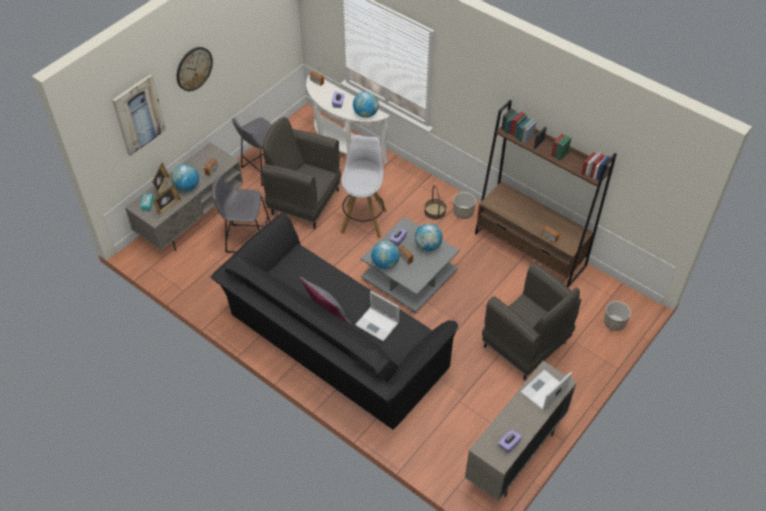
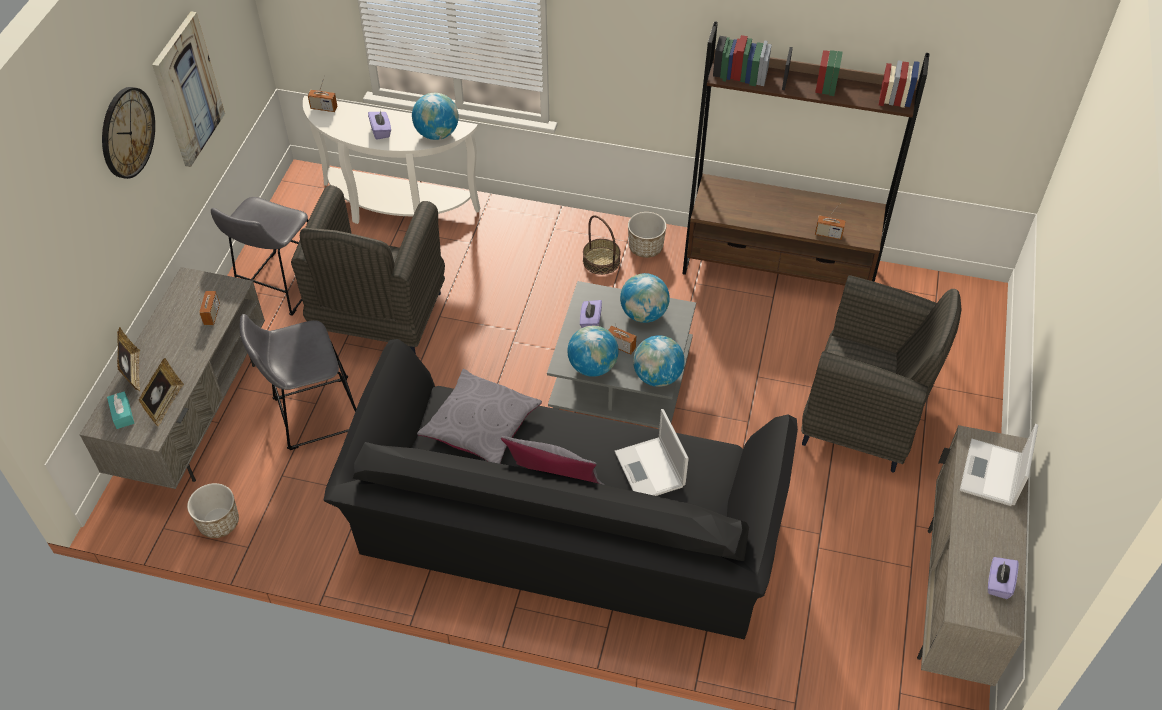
camera: 25 degrees left, 0 degrees up
picture [112,74,166,156] -> picture moved to [152,12,225,167]
globe [171,164,199,192] -> globe moved to [633,335,685,387]
grey armchair [262,117,341,229] -> grey armchair turned 75 degrees counterclockwise [291,185,445,354]
white stool [340,135,387,238] -> none
laptop [355,291,399,342] -> laptop turned 60 degrees clockwise [615,409,689,496]
planter [604,301,631,331] -> planter moved to [187,483,239,538]
none -> grey pillow [417,369,542,464]

